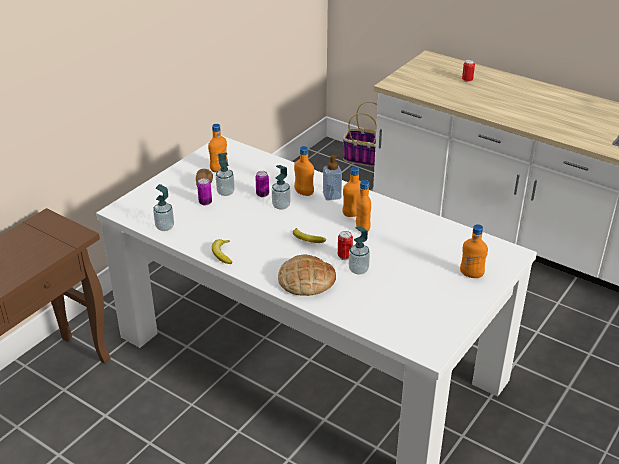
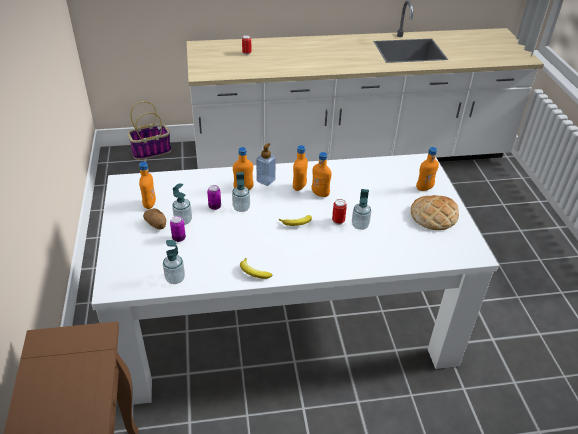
camera: 45 degrees left, 5 degrees up
bread [278,254,336,296] -> bread moved to [411,195,459,230]

